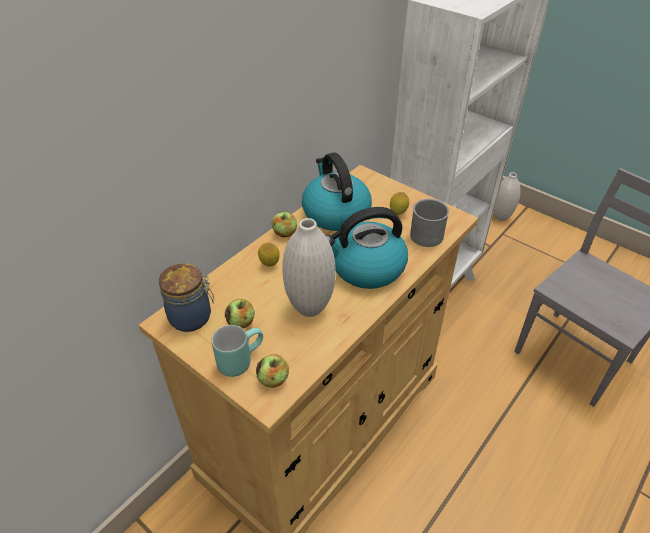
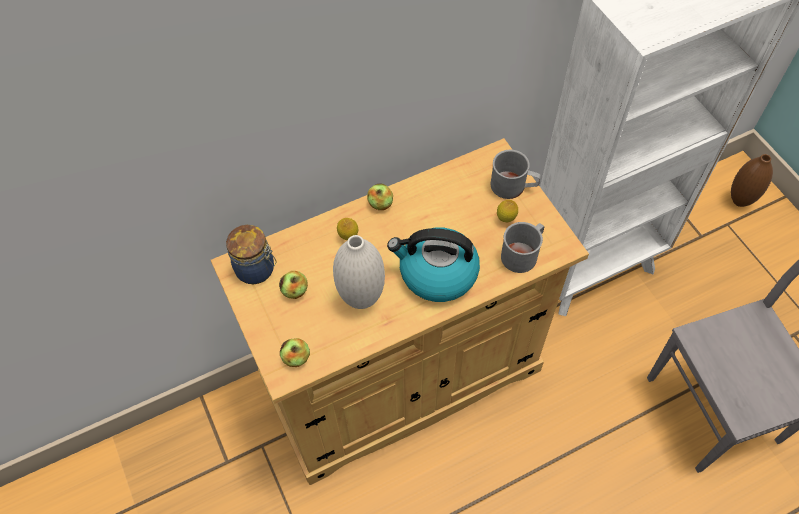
camera: 25 degrees right, 15 degrees up
turquoise mug [212,325,263,377] -> none
kettle [302,153,372,231] -> none
white vase [494,172,521,221] -> brown vase [731,154,773,207]
none -> grey mug [491,150,541,199]

